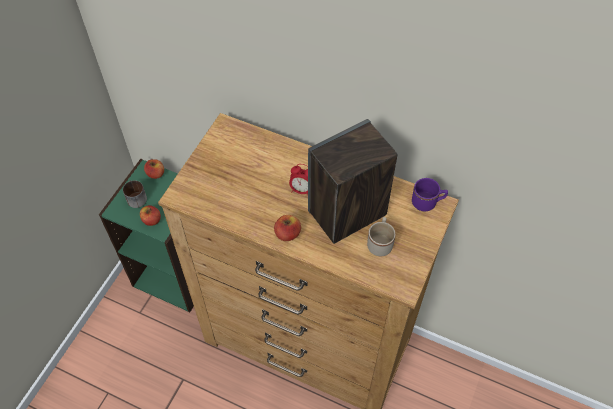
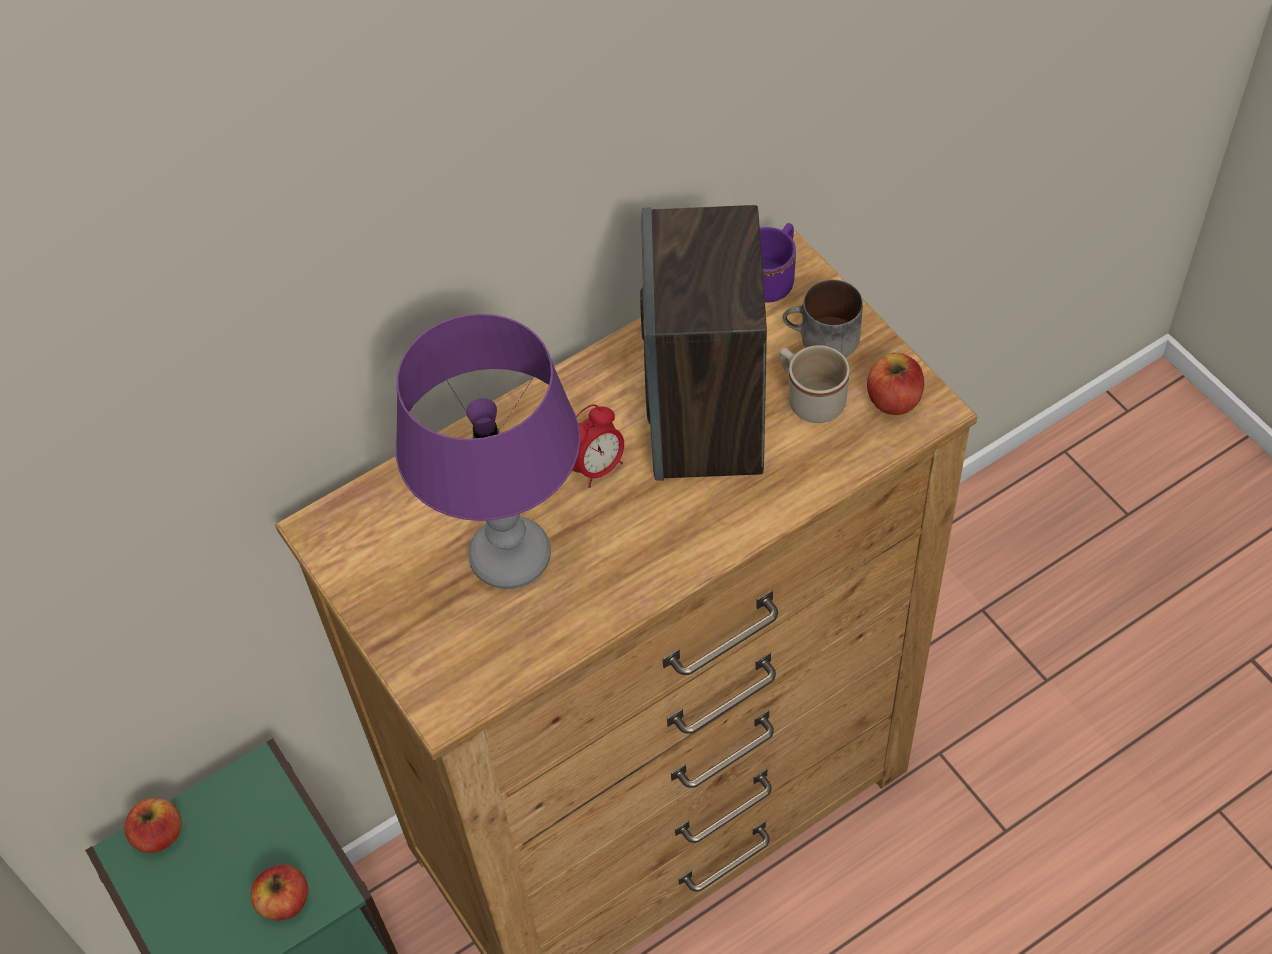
camera: 55 degrees left, 0 degrees up
mug [123,180,147,208] -> mug moved to [783,279,863,358]
apple [274,215,301,241] -> apple moved to [867,353,924,415]
none -> purple table lamp [396,314,580,589]

